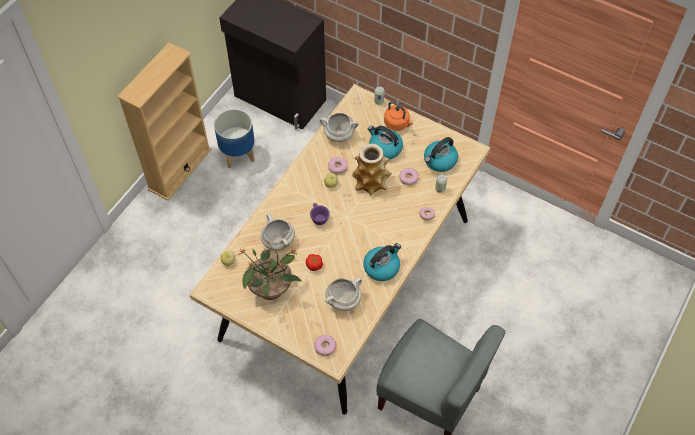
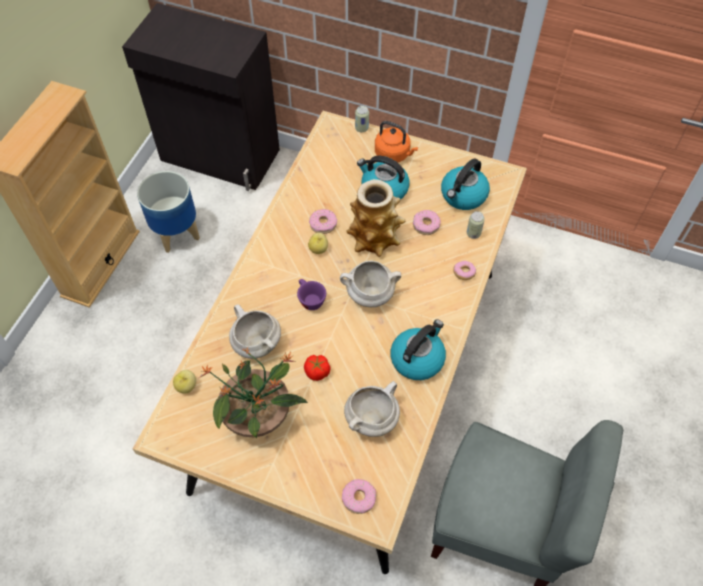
camera: 10 degrees left, 0 degrees up
white cooking pot [320,113,358,142] -> white cooking pot moved to [340,260,401,307]

